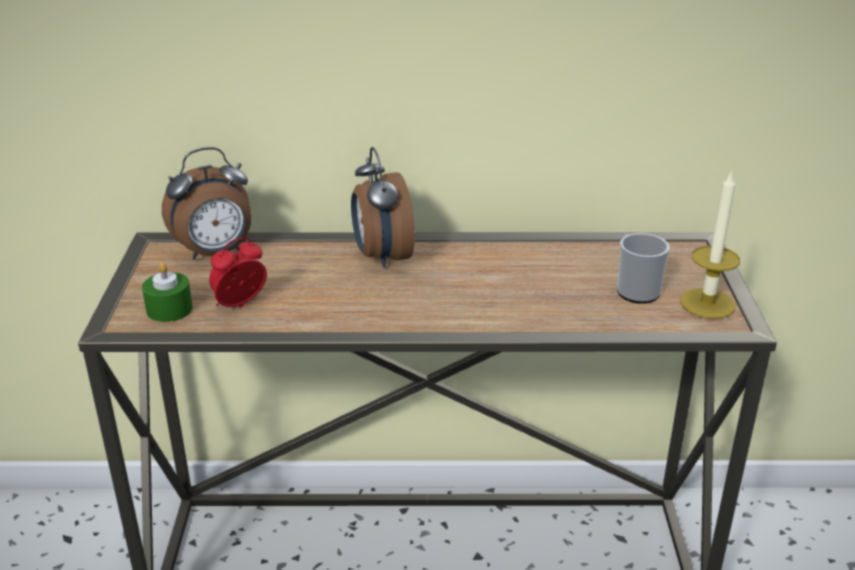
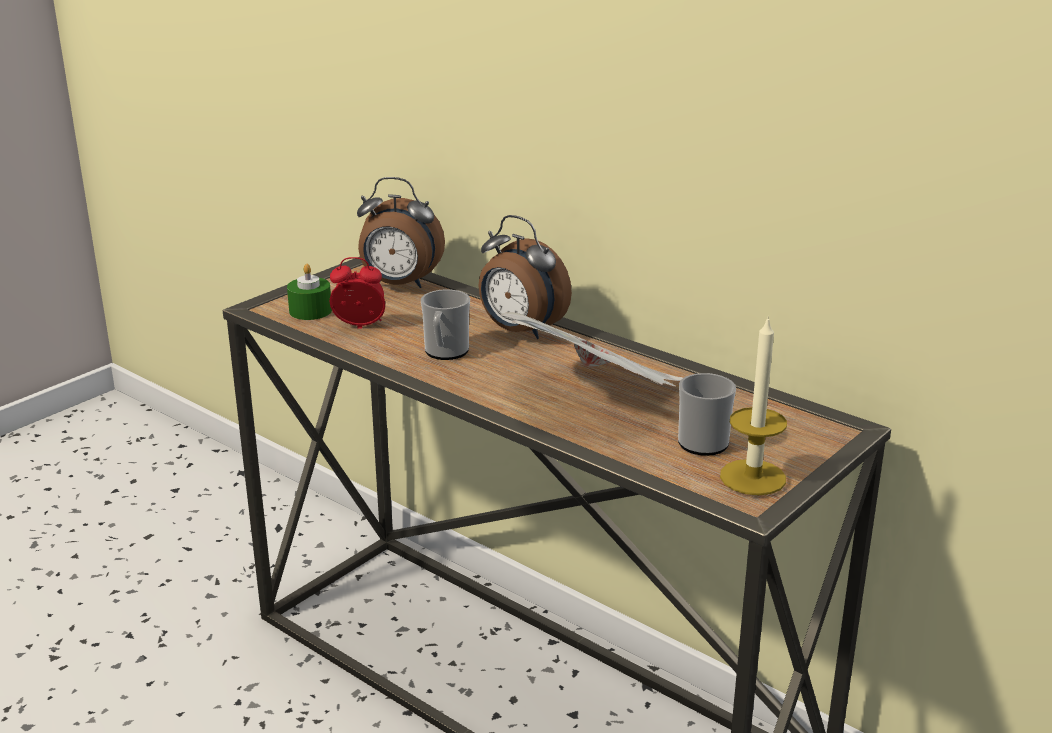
camera: 40 degrees right, 5 degrees down
alarm clock [351,147,415,268] -> alarm clock turned 75 degrees counterclockwise [479,215,572,339]
none -> mug [421,289,470,360]
none -> newspaper [501,312,683,386]

